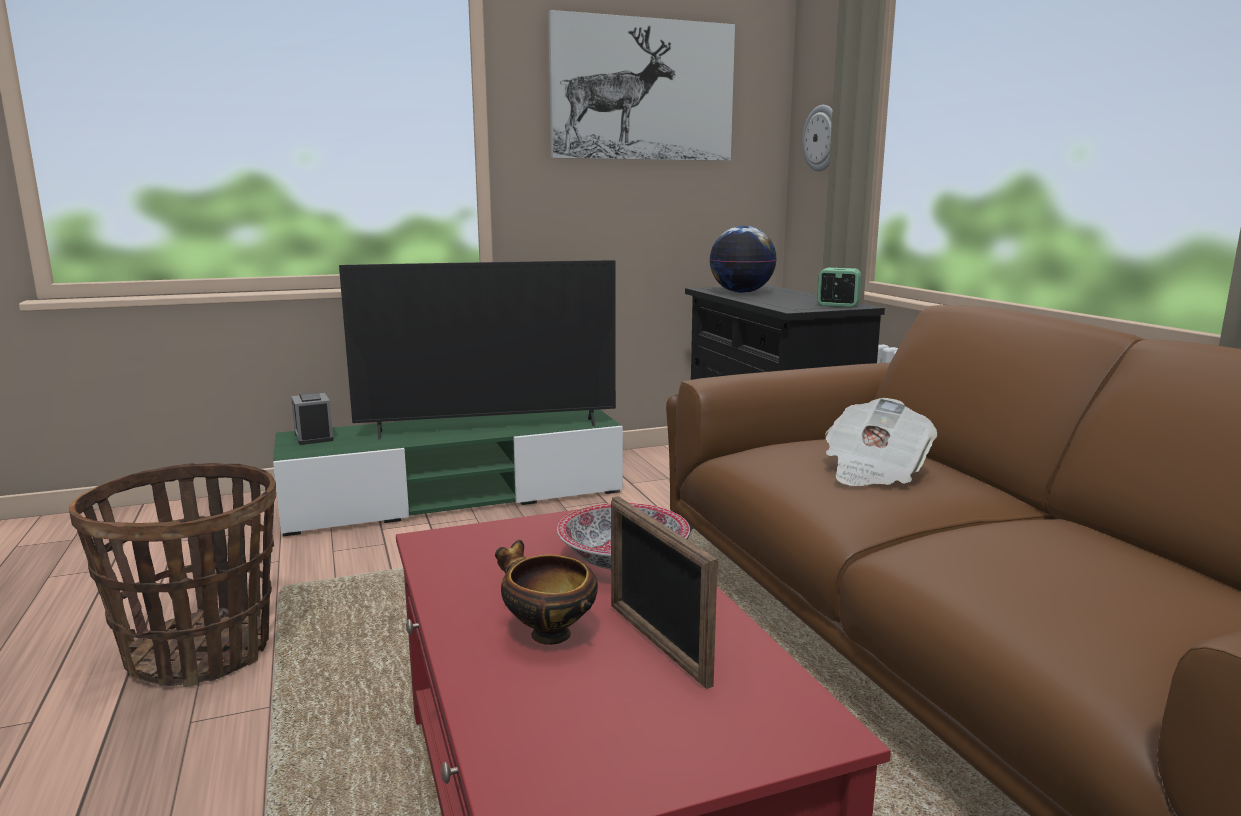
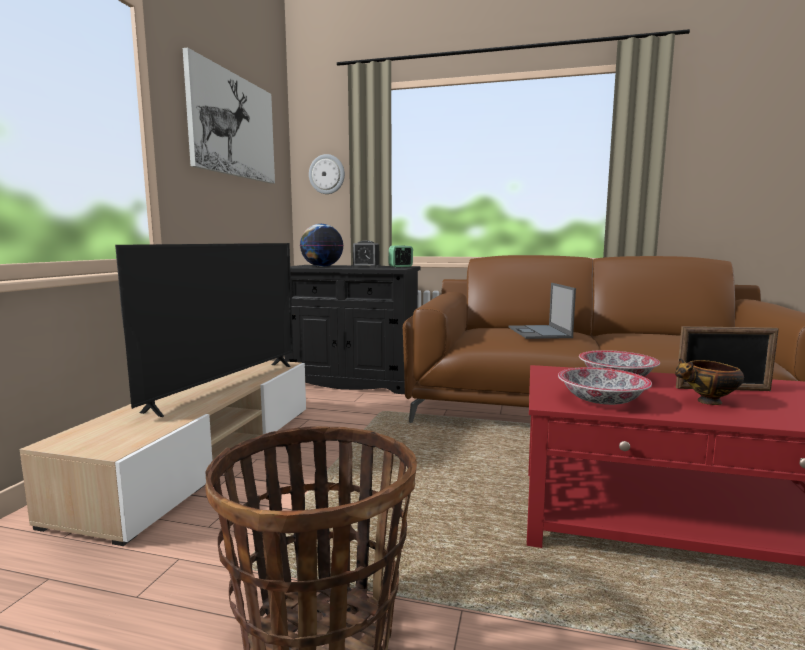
camera: 55 degrees left, 5 degrees down
green tv stand [273,409,623,536] -> beige tv stand [20,360,306,546]
alarm clock [291,392,334,445] -> alarm clock moved to [352,241,381,268]
newspaper [825,398,937,486] -> laptop [509,283,576,339]
none -> bowl [558,367,652,405]

